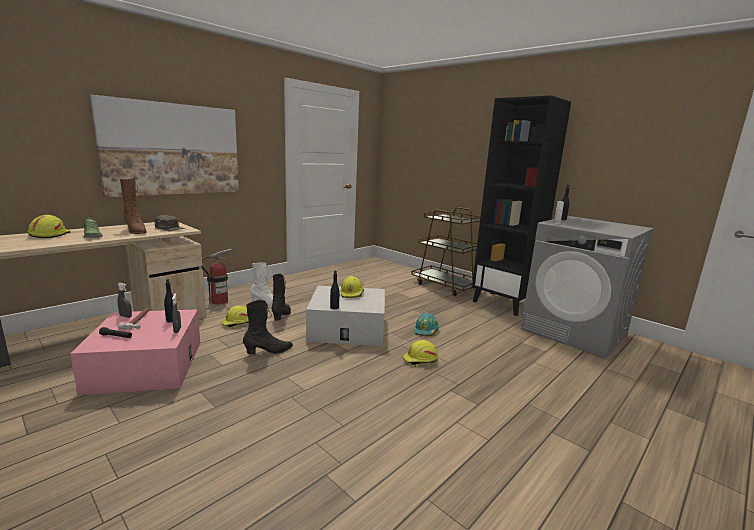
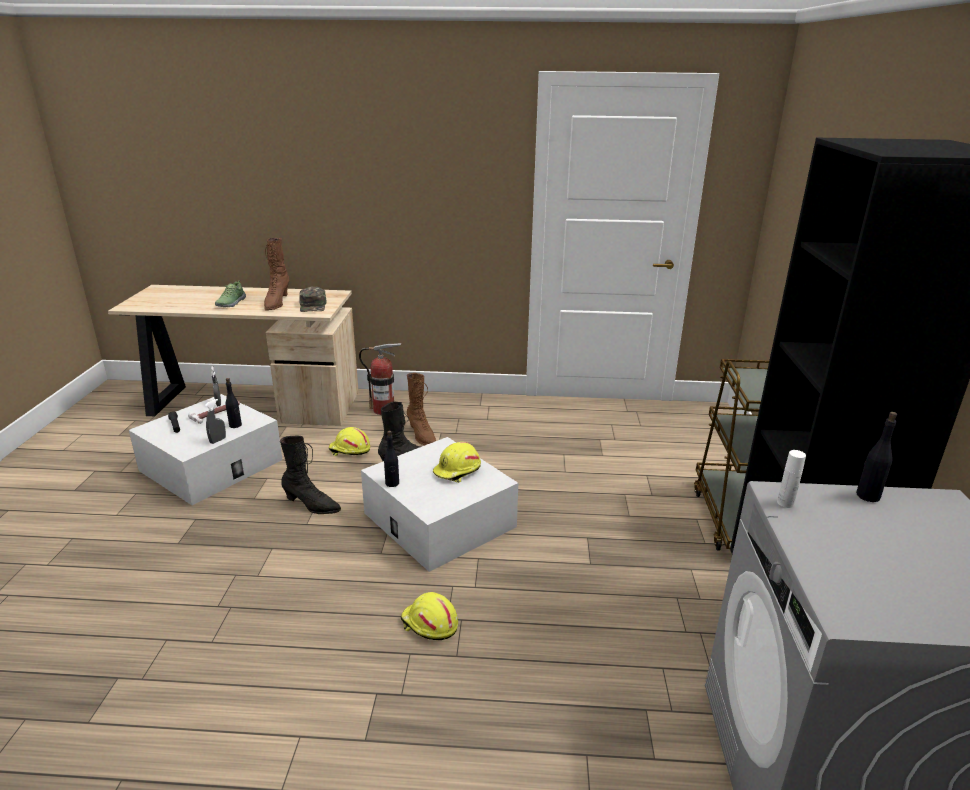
camera: 50 degrees right, 10 degrees up
yellow hard hat [27,215,70,238] -> none
pink storage box [70,309,200,395] -> white storage box [129,394,283,505]
picture [90,95,239,197] -> none
white boot [250,262,286,307] -> brown boot [407,373,436,445]
turquoise hard hat [414,313,439,336] -> none

